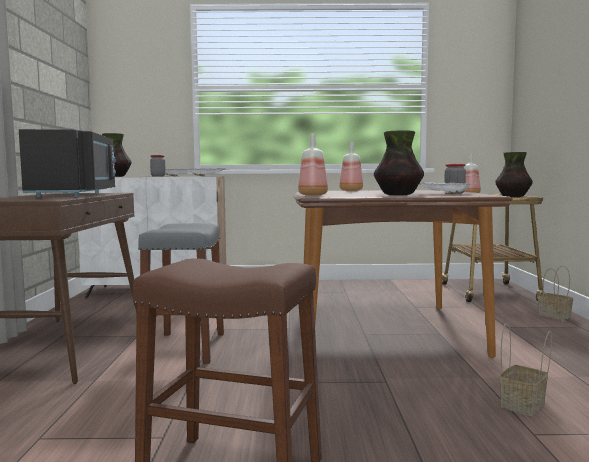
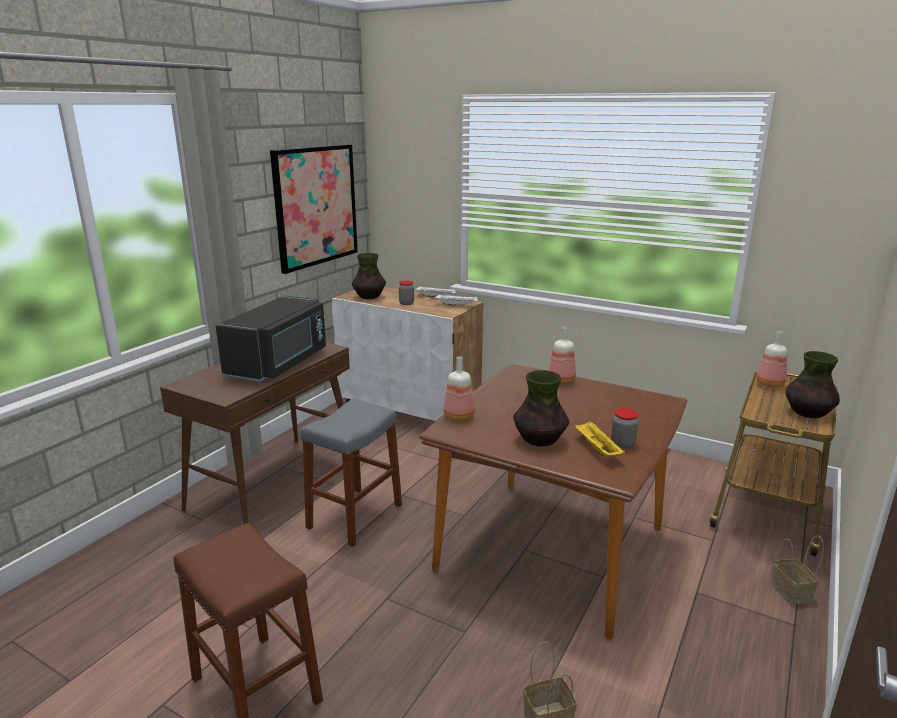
camera: 30 degrees right, 15 degrees up
white tray [419,182,476,194] -> yellow tray [574,421,625,457]
none -> picture [270,144,358,274]

